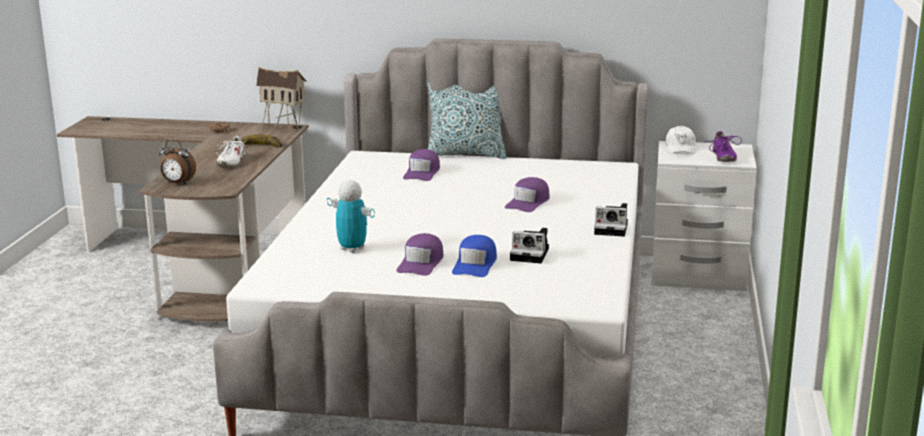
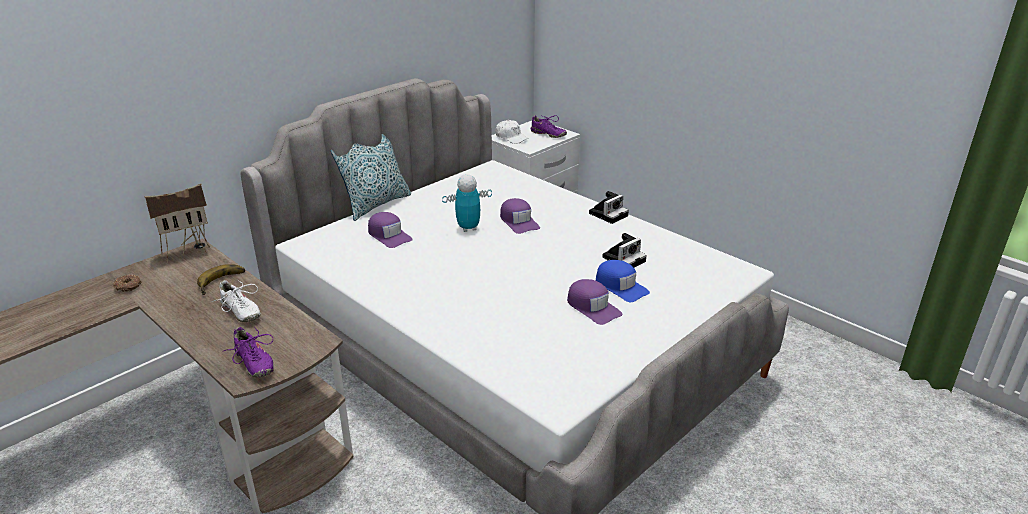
camera: 55 degrees left, 10 degrees up
alarm clock [159,139,196,185] -> purple shoe [224,326,274,378]
toy robot [327,180,375,253] -> toy robot moved to [442,174,492,232]

